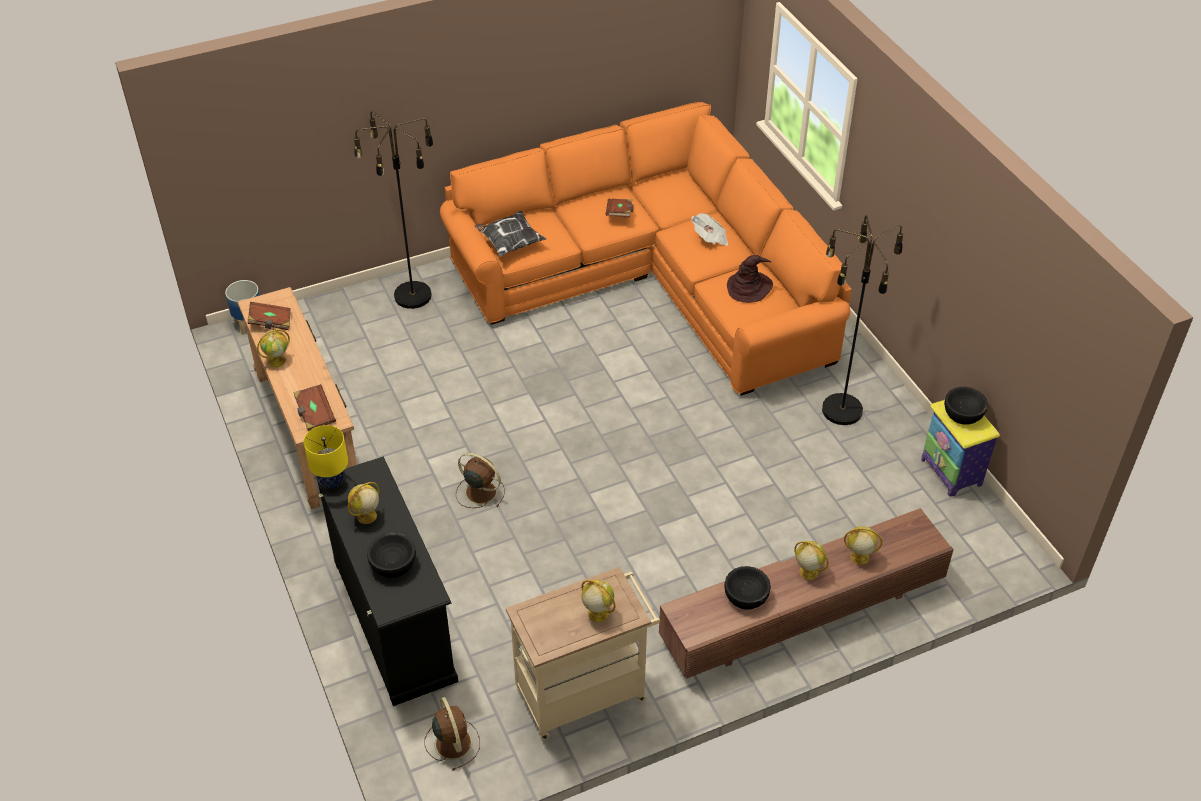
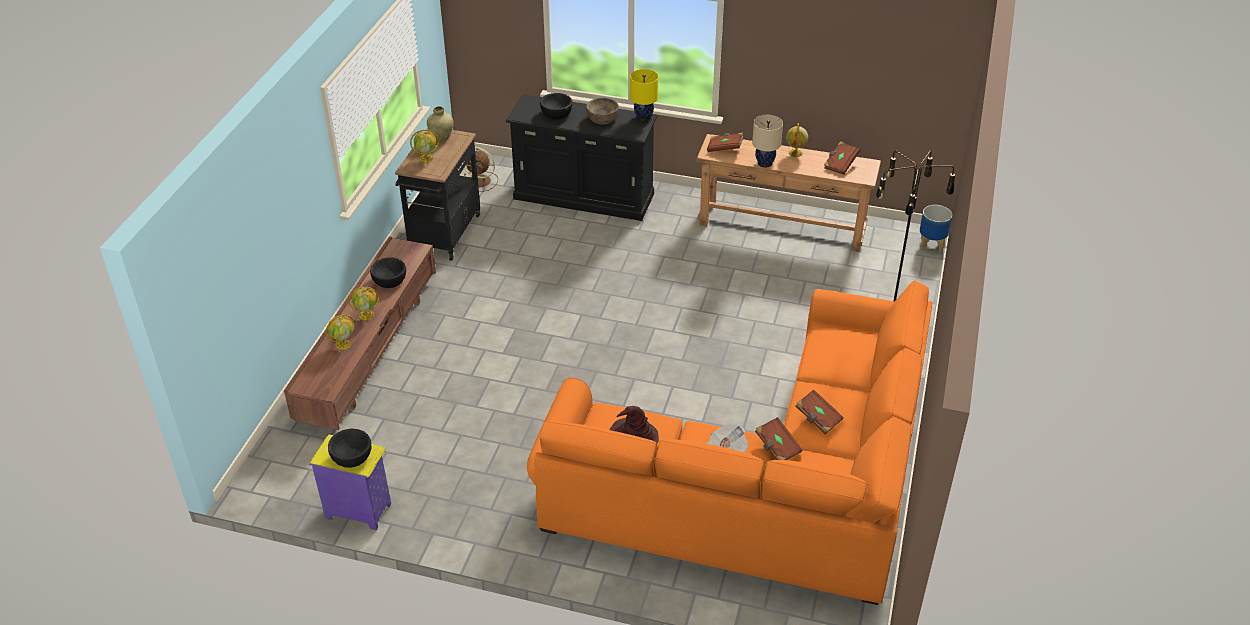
camera: 130 degrees right, 5 degrees down
globe [348,482,379,524] -> brown bowl [586,98,619,125]
brown fan [456,453,505,508] -> none
pillow [474,211,546,257] -> none
beige cart [506,567,660,741] -> black cart [395,128,480,261]
floor lamp [822,215,903,425] -> none
none -> beige vase [427,106,454,141]
none -> beige table lamp [752,115,783,168]
none -> brown book [755,417,802,460]

